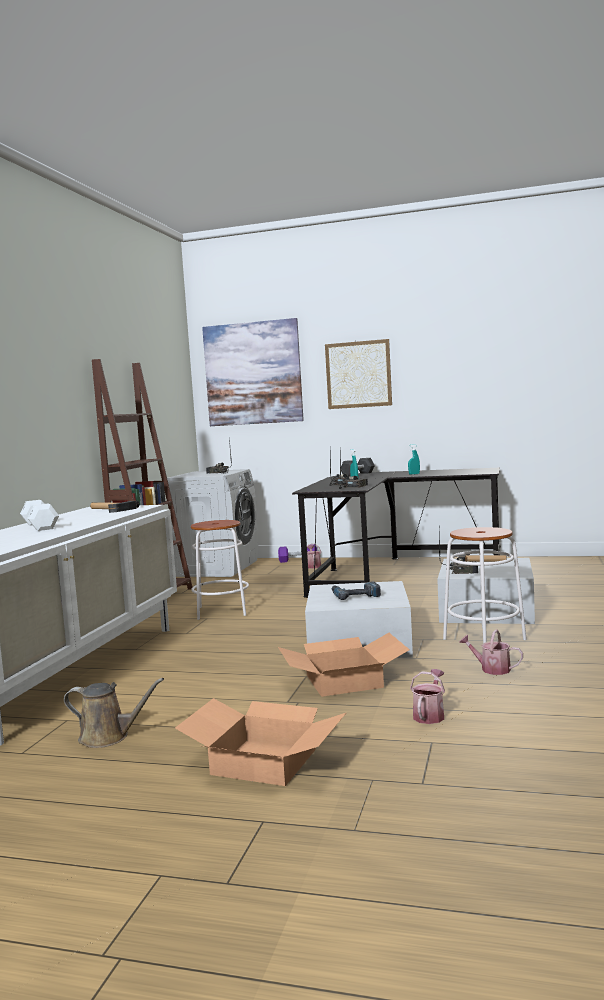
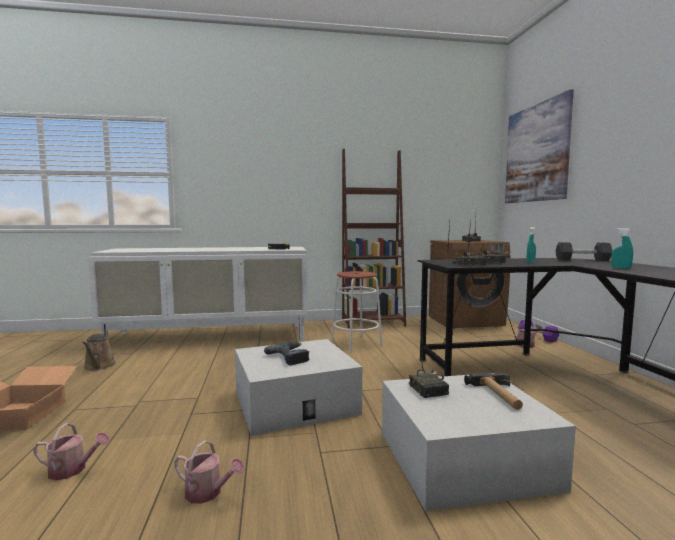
camera: 65 degrees right, 0 degrees up
white dumbbell [20,500,59,531] -> none
white washing machine [167,469,258,577] -> brown washing machine [429,240,511,329]
cardboard box [278,633,410,697] -> none
picture [325,339,392,409] -> none
white stool [443,527,527,644] -> none
watering can [459,630,523,675] -> watering can turned 105 degrees clockwise [174,440,245,504]

